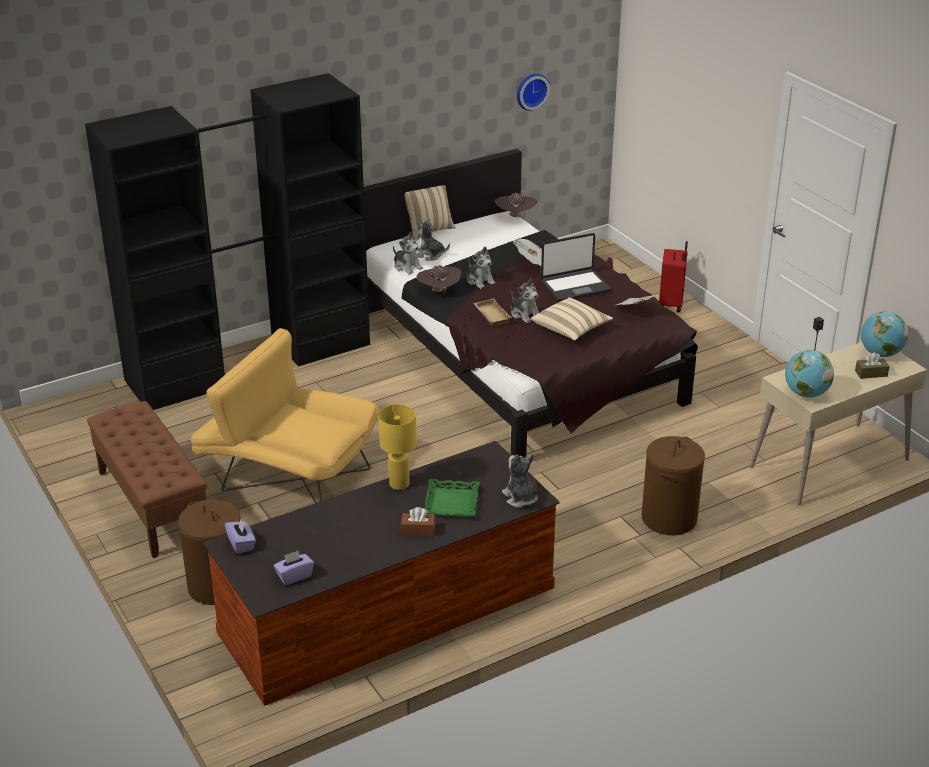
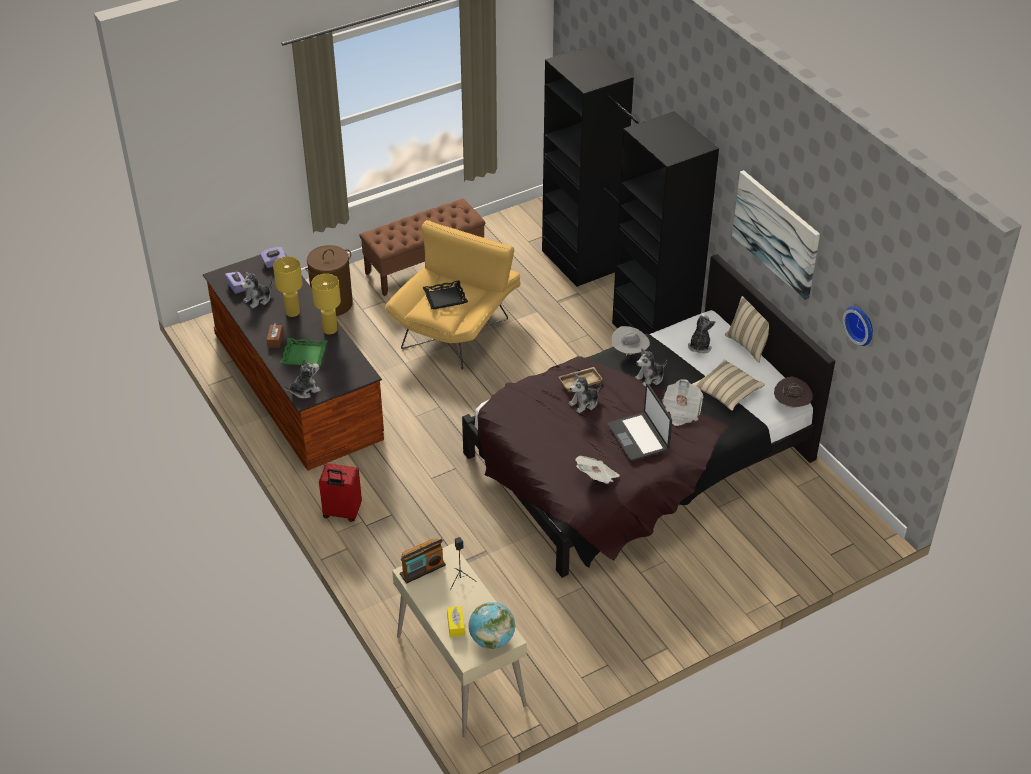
camera: 90 degrees right, 10 degrees up
plush toy [393,232,423,274] -> plush toy moved to [240,271,272,309]
brown hat [416,265,461,293] -> grey hat [612,326,650,356]
beige pillow [531,297,613,341] -> beige pillow moved to [692,360,765,411]
brown laundry basket [642,436,705,535] -> none
red suitcase [659,241,688,313] -> red suitcase moved to [319,463,362,522]
globe [785,350,834,398] -> radio [400,539,446,583]
brown tissue box [855,352,889,379] -> yellow tissue box [447,606,465,637]
none -> yellow table lamp [273,256,303,317]
none -> black tray [423,280,468,309]
none -> picture [732,170,820,300]

